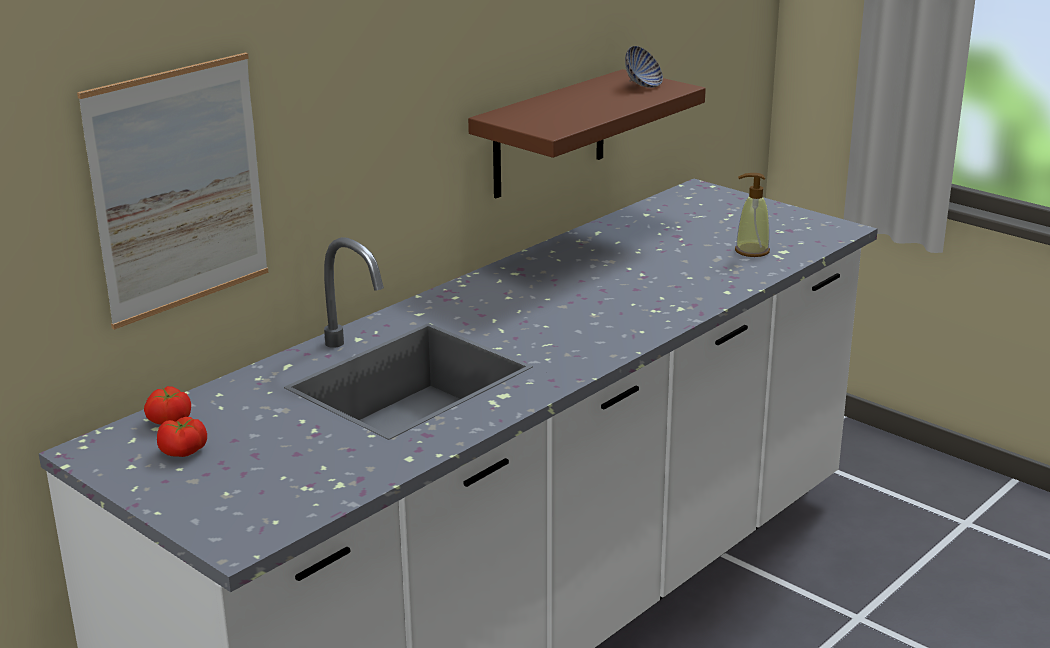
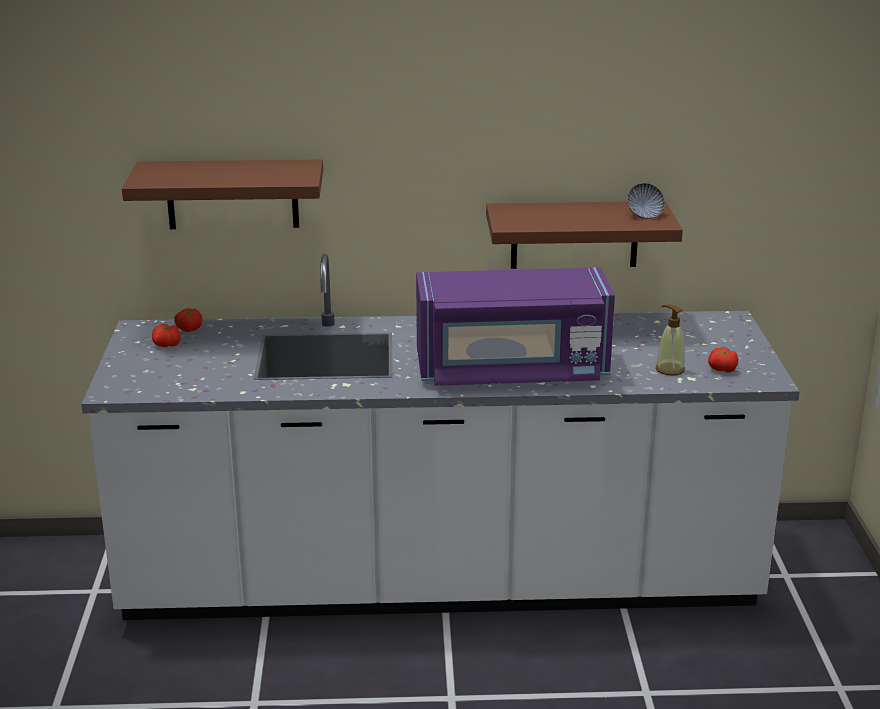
camera: 45 degrees right, 0 degrees up
picture [77,53,268,330] -> brown shelf [122,159,323,229]
none -> purple microwave [416,267,615,386]
none -> tomato [708,347,738,373]

